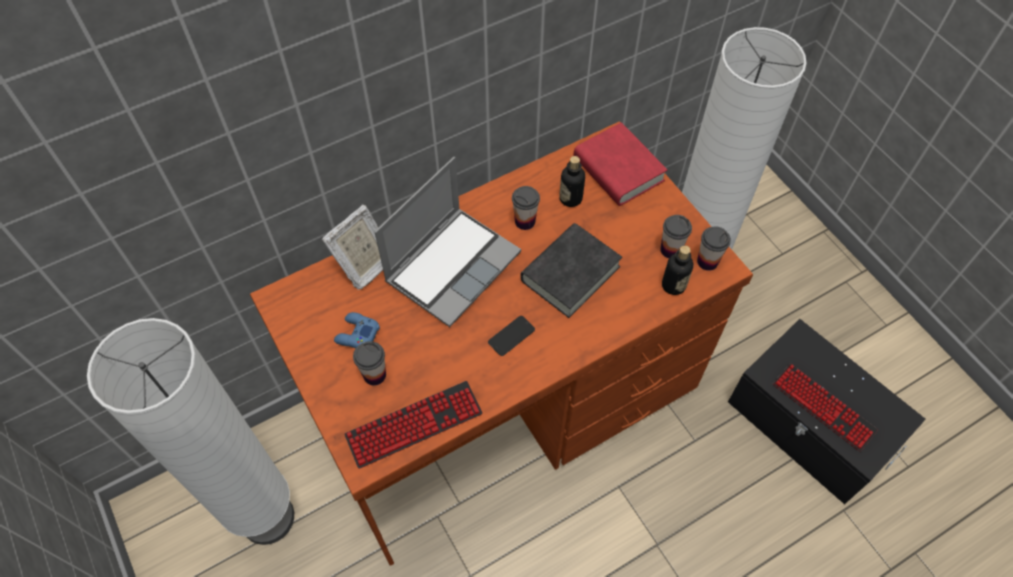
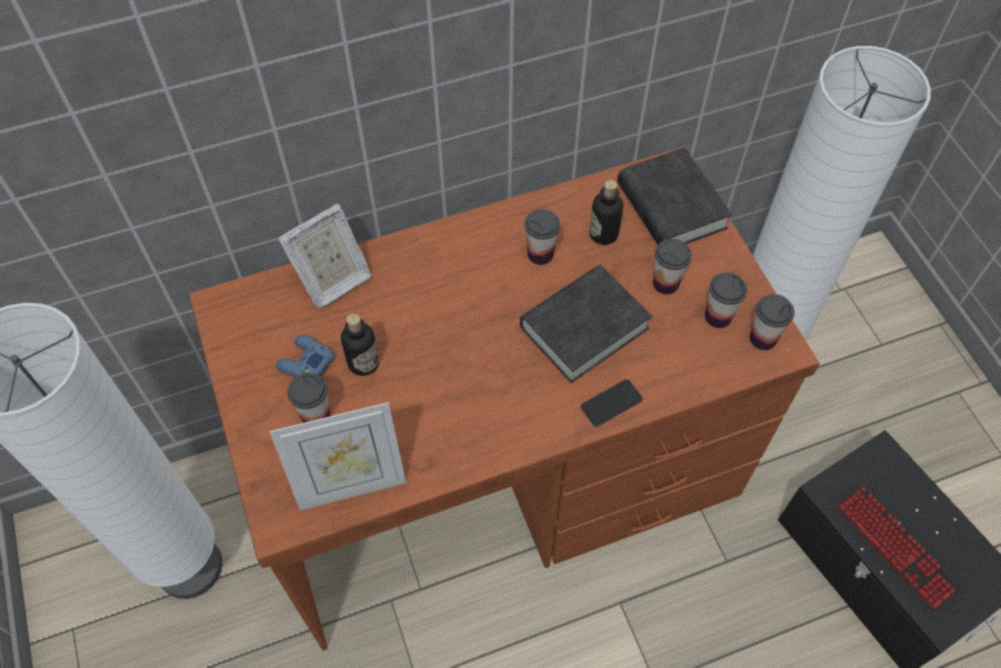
camera: 10 degrees right, 0 degrees up
keyboard [344,381,482,469] -> picture frame [269,402,406,510]
laptop [374,157,521,327] -> none
phone [488,316,535,356] -> phone moved to [581,379,643,427]
red book [574,122,667,206] -> black book [617,147,732,245]
bottle [662,245,694,295] -> bottle moved to [341,314,379,376]
none -> cup [653,239,692,295]

